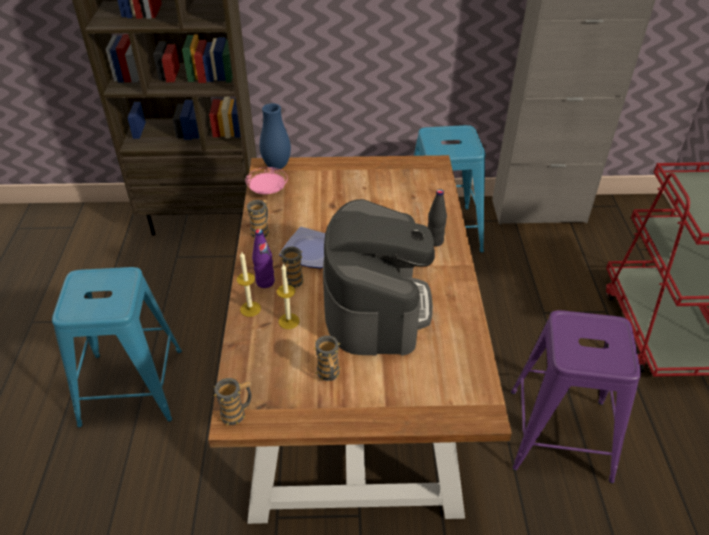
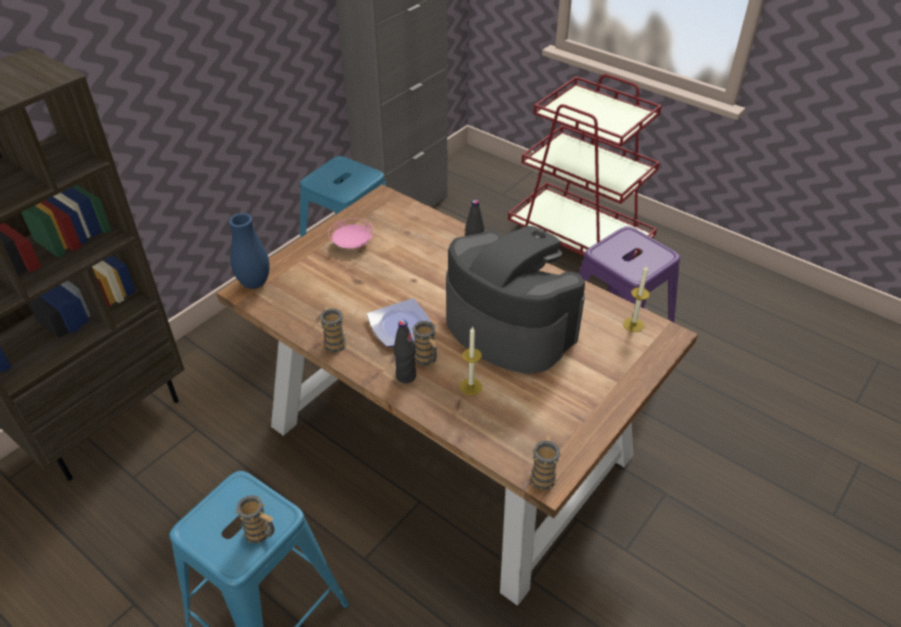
camera: 50 degrees left, 0 degrees up
candle [237,252,261,317] -> candle moved to [623,265,650,332]
pink plate [246,167,287,194] -> pink plate moved to [328,218,374,249]
purple bottle [252,229,275,288] -> black bottle [394,320,416,383]
mug [314,335,341,381] -> mug moved to [234,495,274,544]

